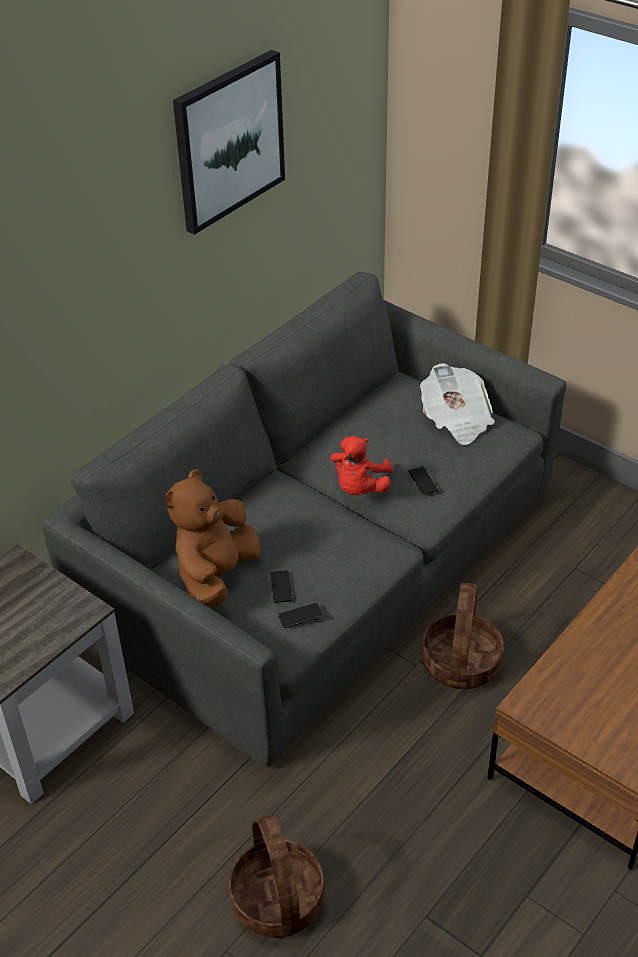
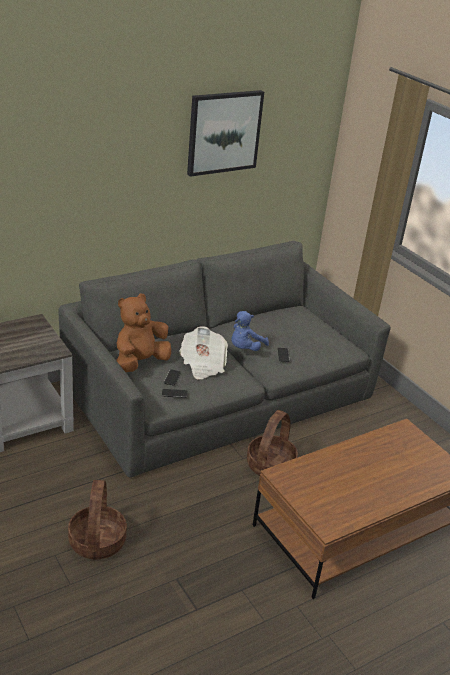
camera: 15 degrees right, 10 degrees down
red plush toy [331,436,393,495] -> blue plush toy [231,311,269,351]
newspaper [420,363,495,445] -> newspaper moved to [180,326,228,380]

